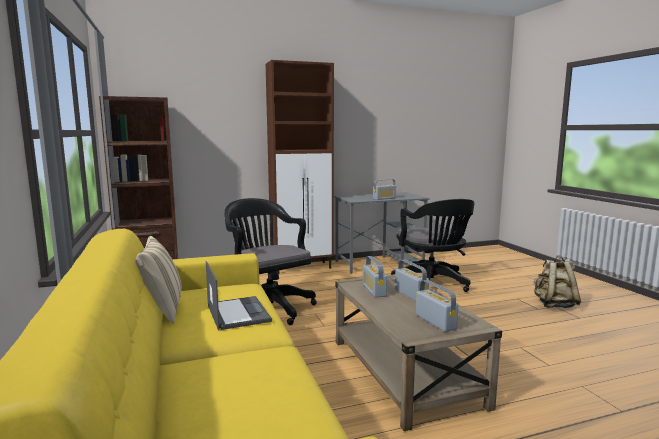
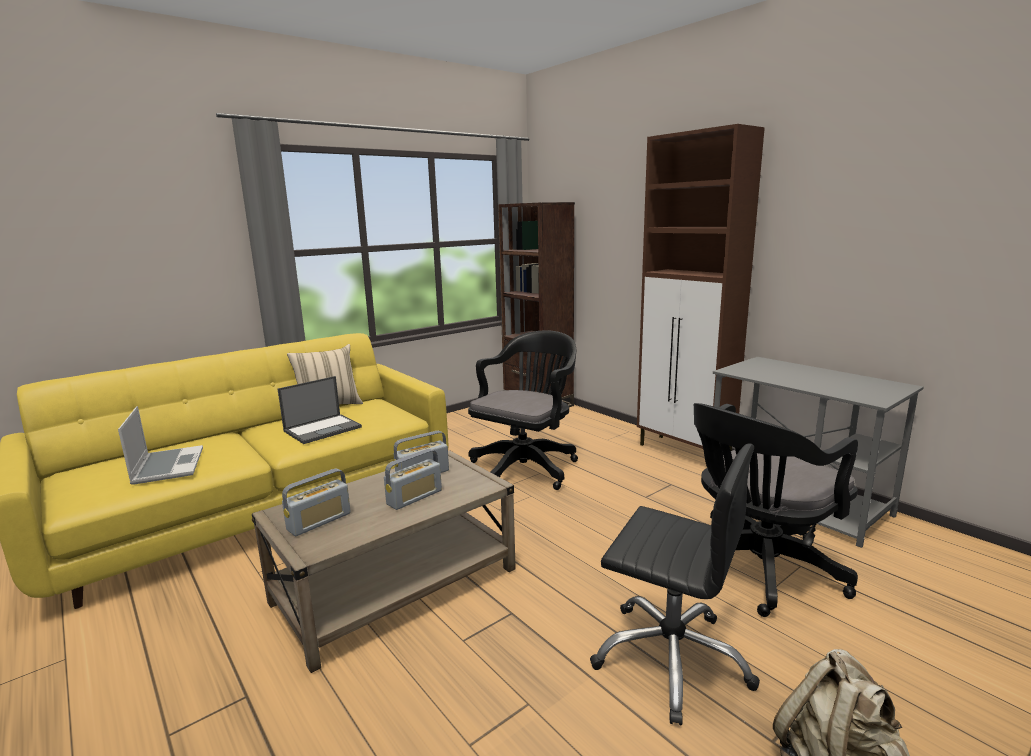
camera: 70 degrees right, 5 degrees up
radio [373,179,396,200] -> none
none -> laptop [118,406,203,485]
none -> black office chair [590,444,760,726]

